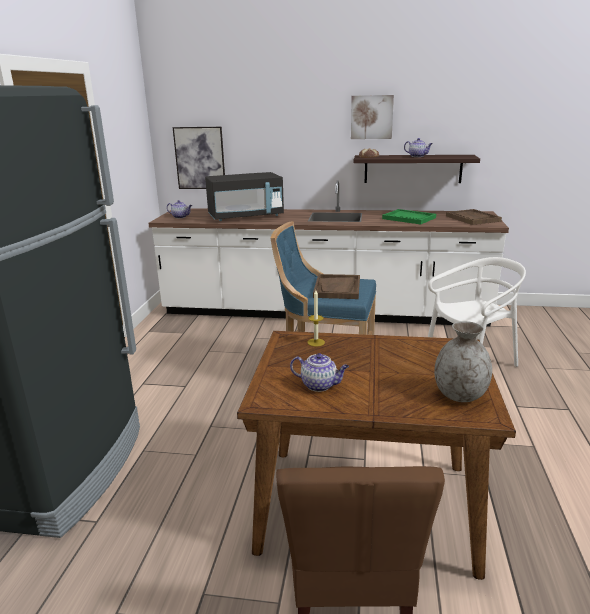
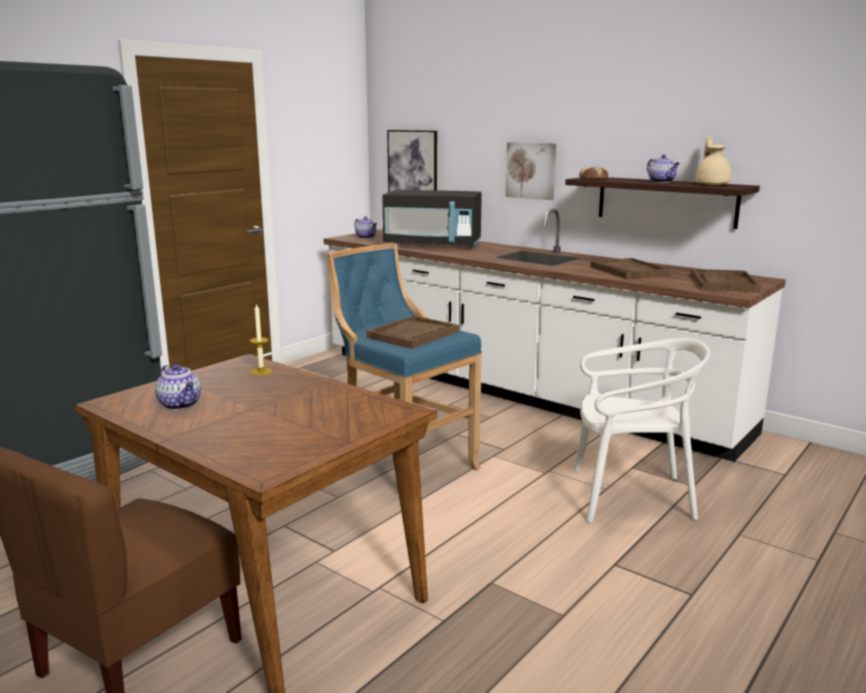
camera: 30 degrees right, 5 degrees down
picture [351,95,394,139] -> picture moved to [505,142,556,200]
green tray [382,209,436,225] -> brown tray [590,258,670,279]
grey vase [435,321,492,402] -> none
none -> beige teapot [695,136,732,185]

